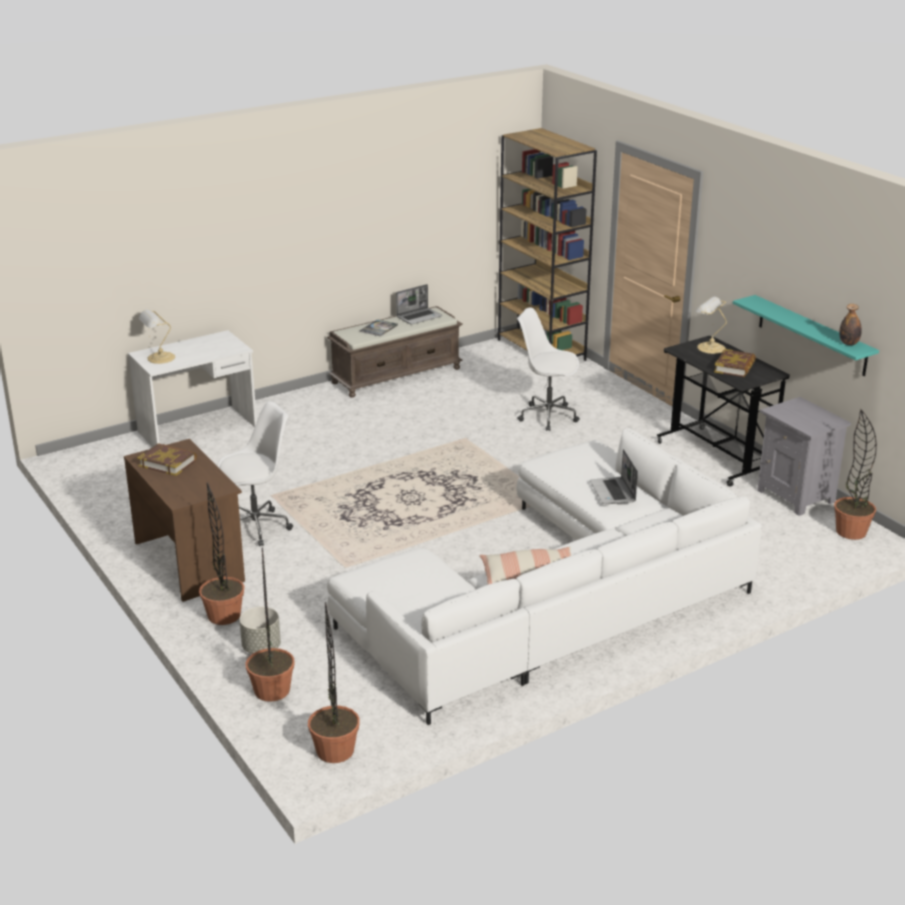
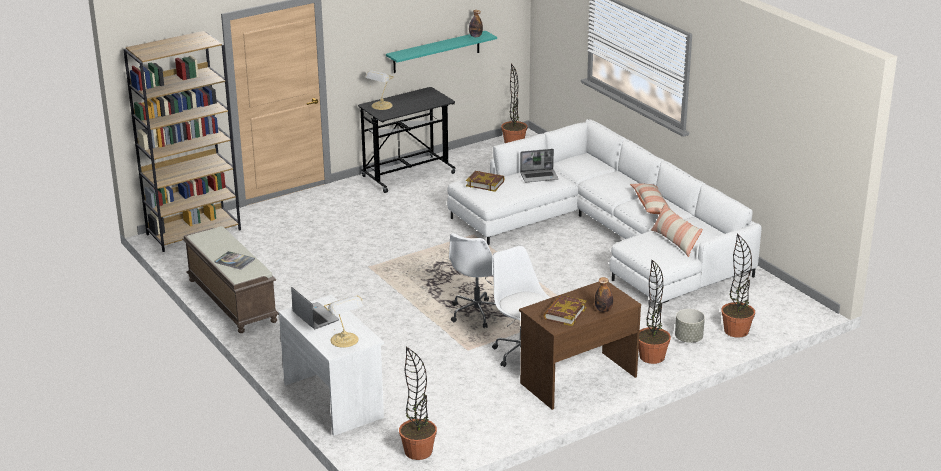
camera: 90 degrees left, 0 degrees up
potted plant [308,602,360,763] -> potted plant moved to [399,347,437,460]
laptop [396,284,442,325] -> laptop moved to [291,287,339,329]
white office chair [517,307,580,431] -> white office chair moved to [449,233,504,328]
book [714,349,756,377] -> book moved to [466,171,505,192]
grey nightstand [757,397,851,516] -> none
none -> bottle [595,277,613,312]
none -> pillow [651,203,703,257]

